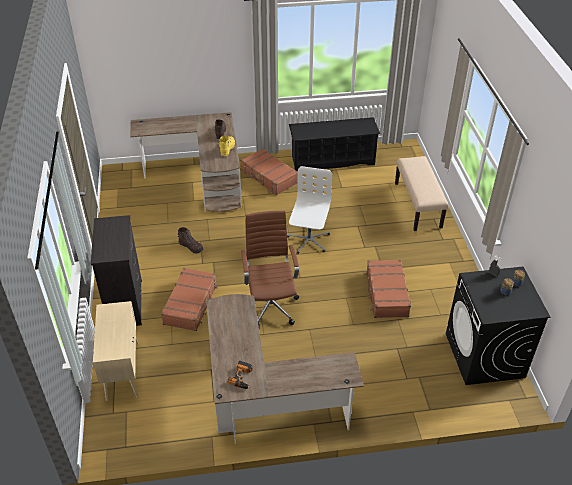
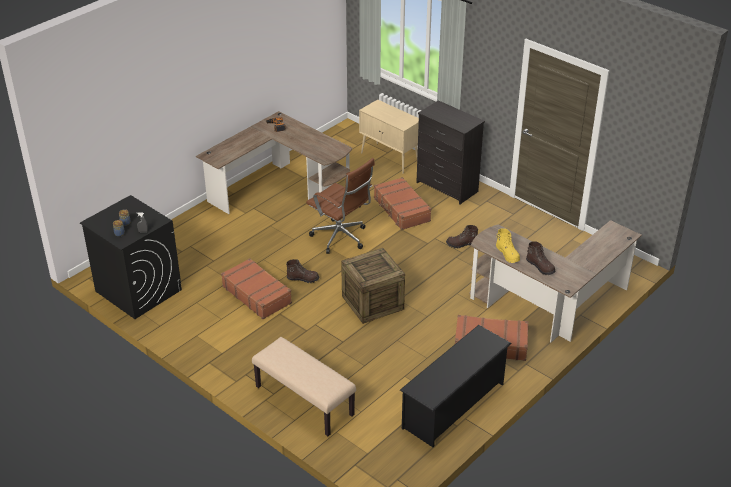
camera: 140 degrees right, 5 degrees down
white office chair [287,166,332,254] -> crate [341,248,405,324]
none -> brown boot [286,259,319,283]

